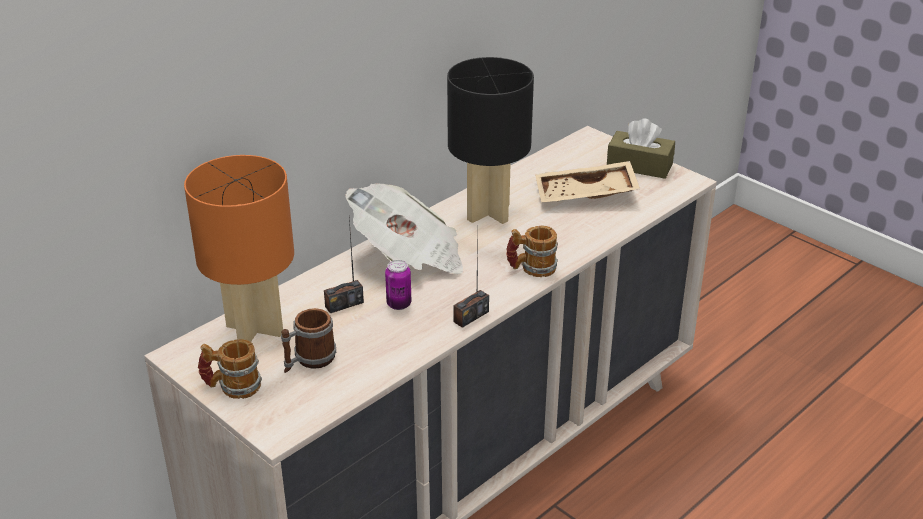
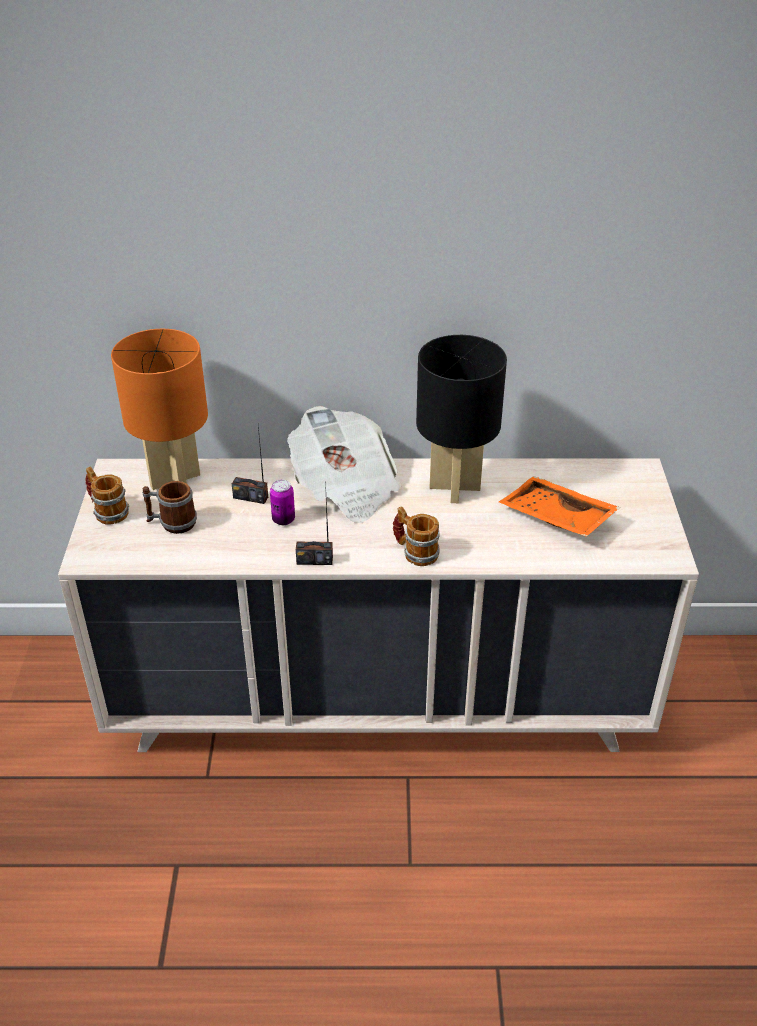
camera: 45 degrees right, 5 degrees up
beige tray [535,161,640,203] -> orange tray [499,476,620,537]
brown tissue box [607,118,675,179] -> none

